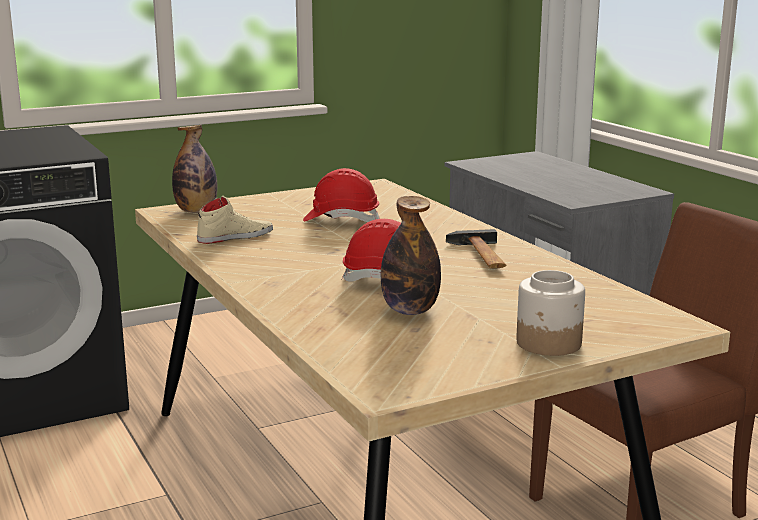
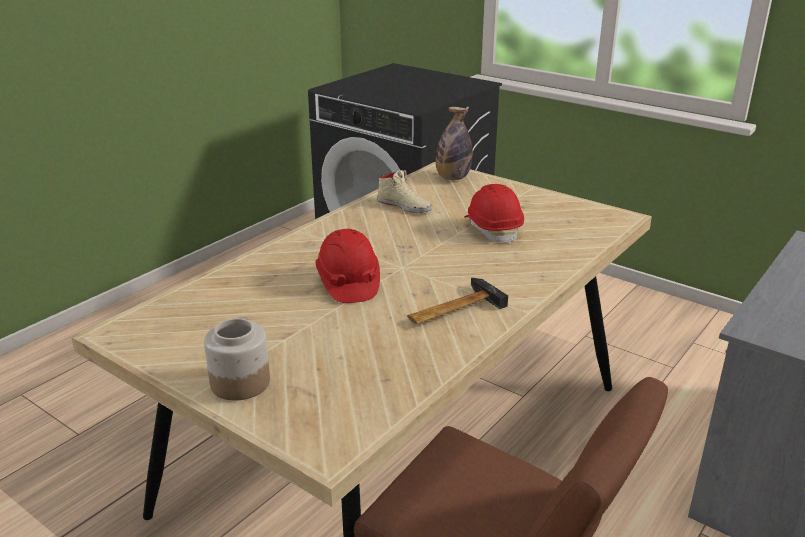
camera: 65 degrees right, 10 degrees up
bottle [381,196,441,315] -> none

